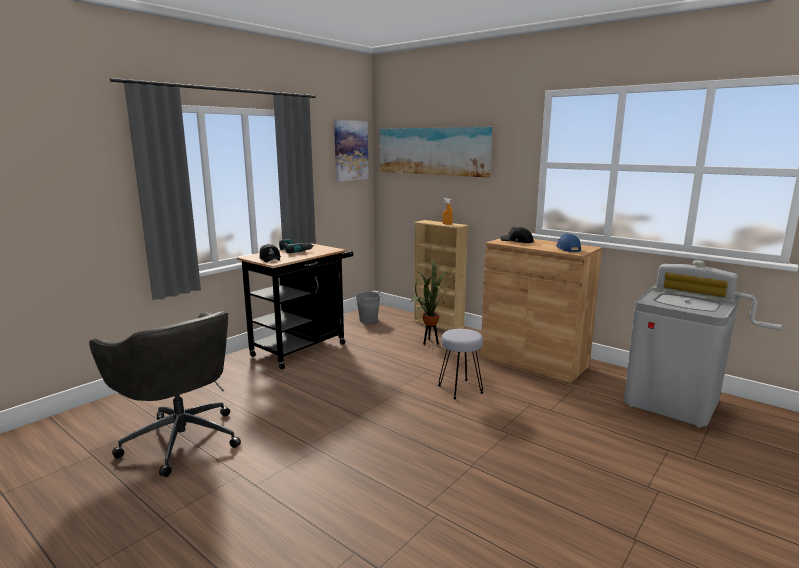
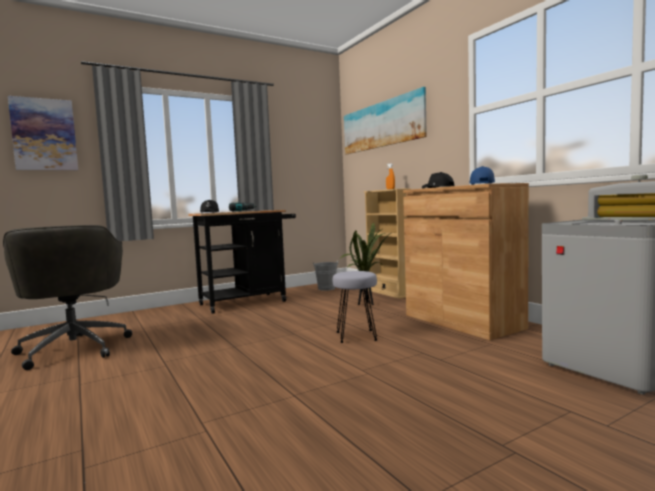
camera: 20 degrees right, 10 degrees down
picture [334,120,369,181] -> picture moved to [8,96,78,170]

